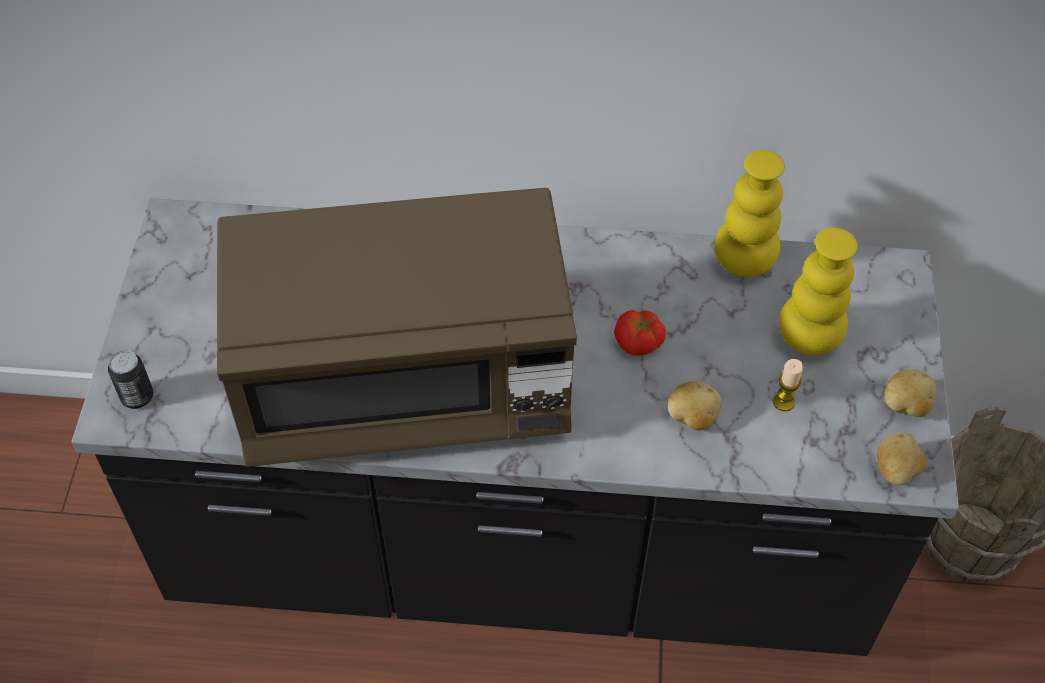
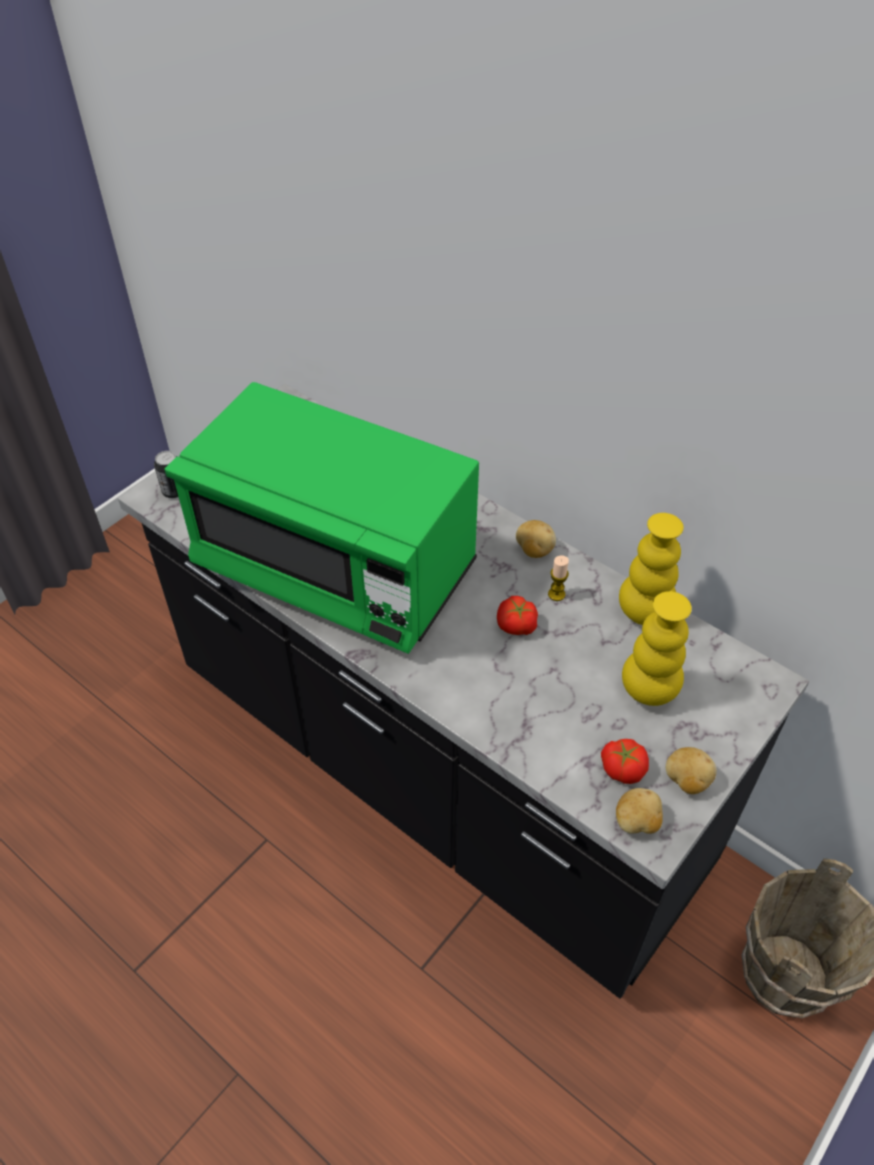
camera: 35 degrees right, 5 degrees down
brown microwave [217,188,577,467] -> green microwave [165,382,479,654]
potato [668,381,721,430] -> potato moved to [516,520,556,558]
candle [773,359,803,411] -> candle moved to [548,555,569,601]
none -> tomato [601,739,649,784]

